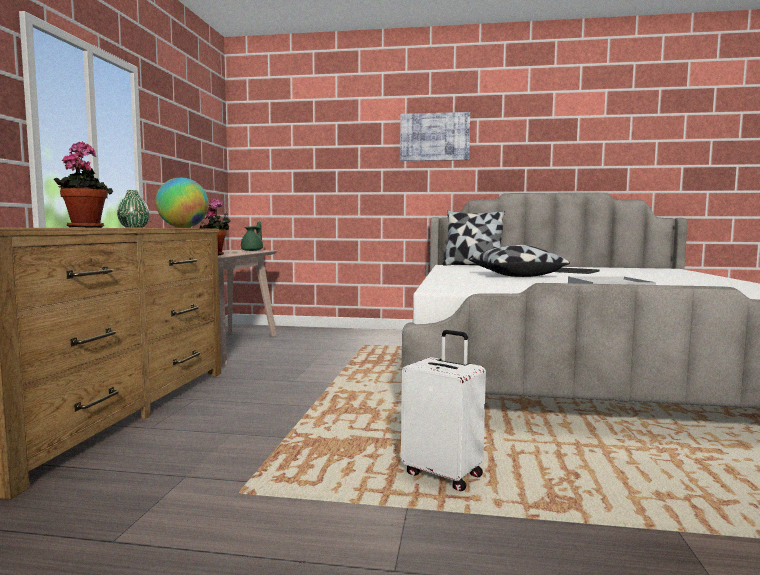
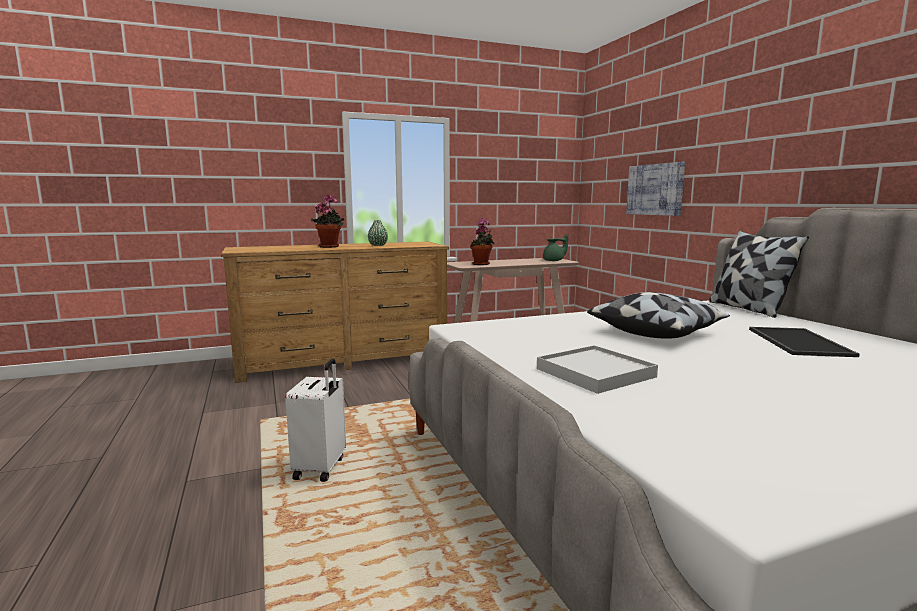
camera: 60 degrees right, 5 degrees up
globe [155,178,209,228] -> none
picture [400,112,470,161] -> picture moved to [626,162,685,216]

